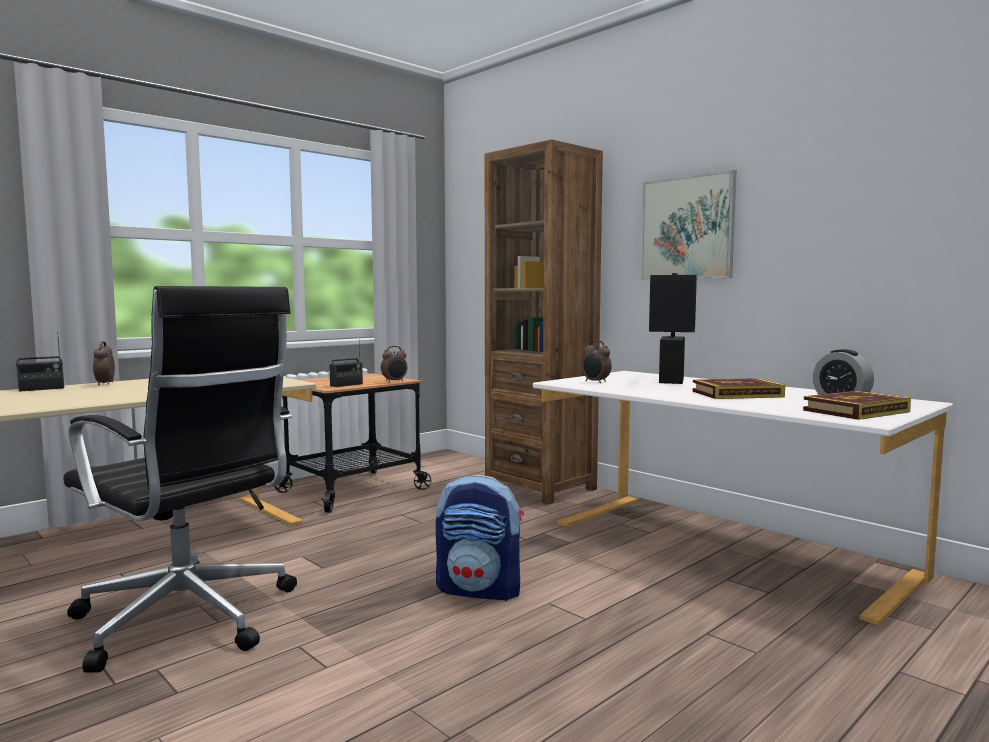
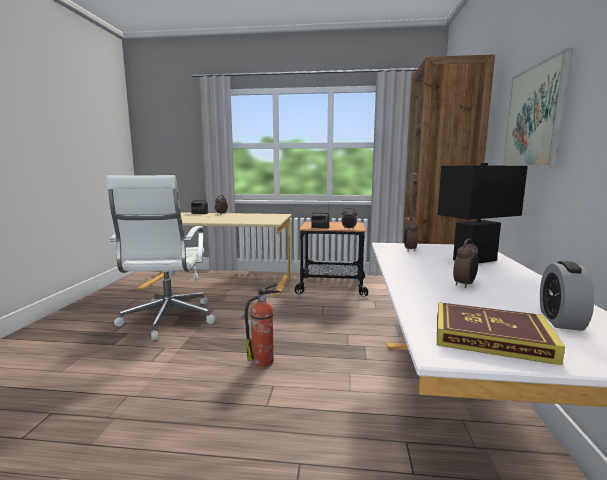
camera: 50 degrees right, 5 degrees up
black office chair [64,286,297,672] -> white office chair [106,175,216,341]
backpack [436,475,524,601] -> fire extinguisher [245,283,281,367]
book [693,378,785,399] -> alarm clock [453,239,478,288]

